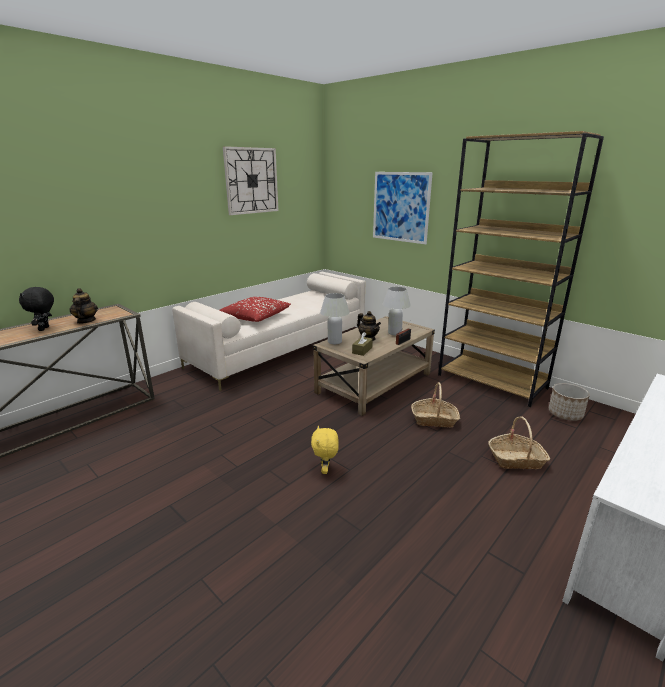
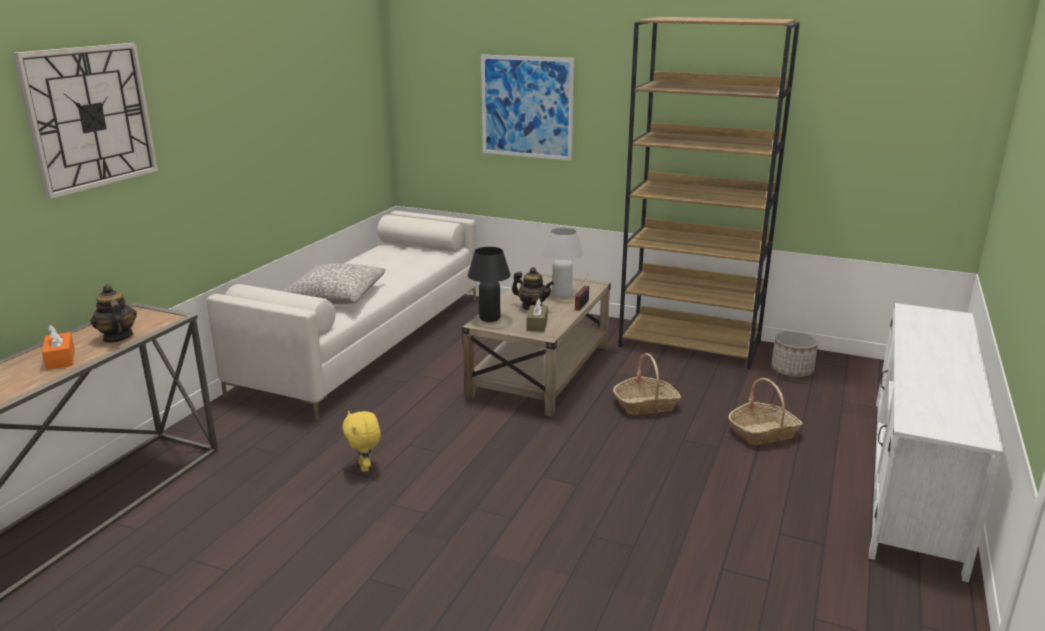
camera: 20 degrees left, 0 degrees up
black plush toy [19,287,54,331] -> orange tissue box [42,325,75,370]
red pillow [219,297,291,322] -> grey pillow [282,263,386,304]
wall clock [223,146,278,215] -> wall clock moved to [13,43,158,199]
yellow plush toy [311,426,339,474] -> yellow plush toy moved to [342,411,381,472]
white table lamp [320,293,350,344] -> black table lamp [468,247,511,322]

